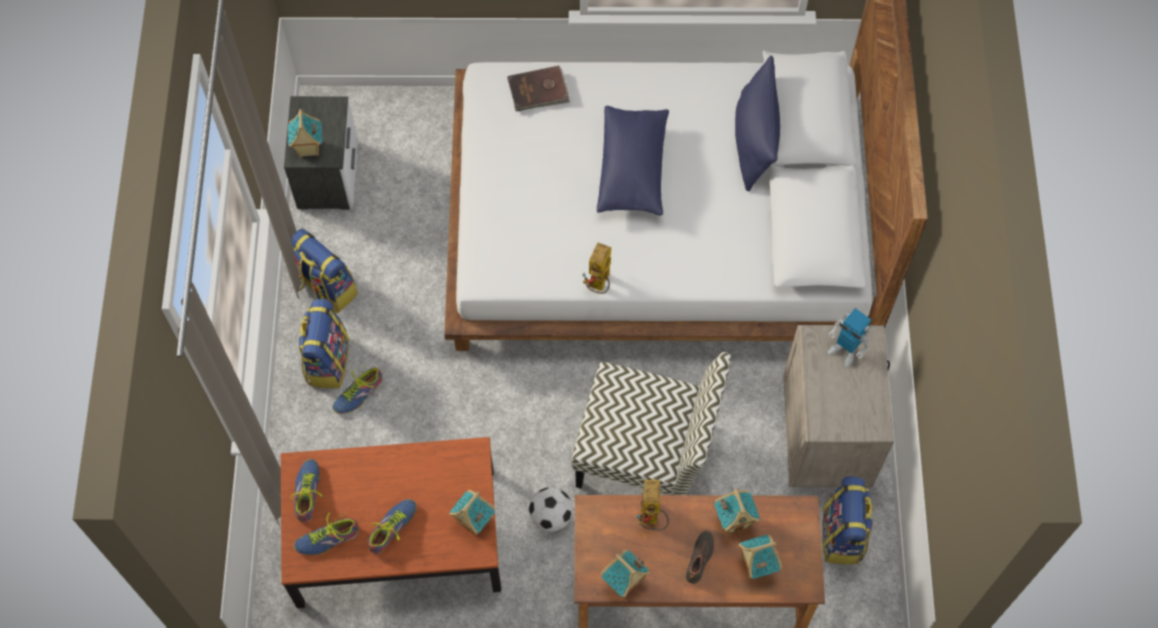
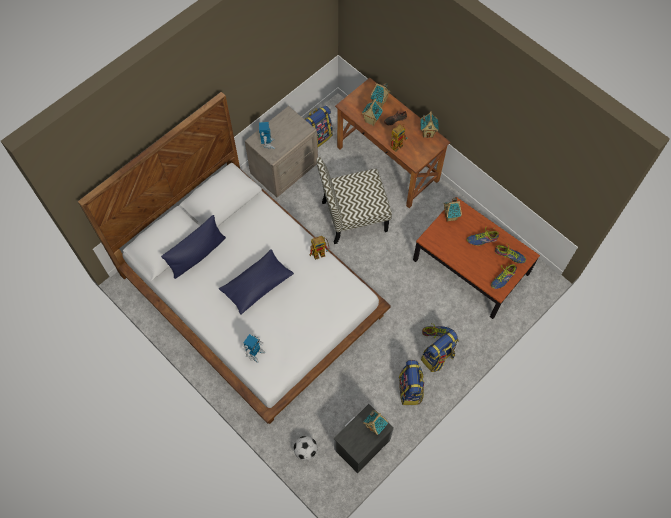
camera: 135 degrees left, 0 degrees up
brown book [507,66,570,112] -> toy robot [243,334,265,363]
football [529,487,573,532] -> football moved to [294,436,318,461]
chair [571,352,731,495] -> chair turned 75 degrees counterclockwise [316,157,392,244]

